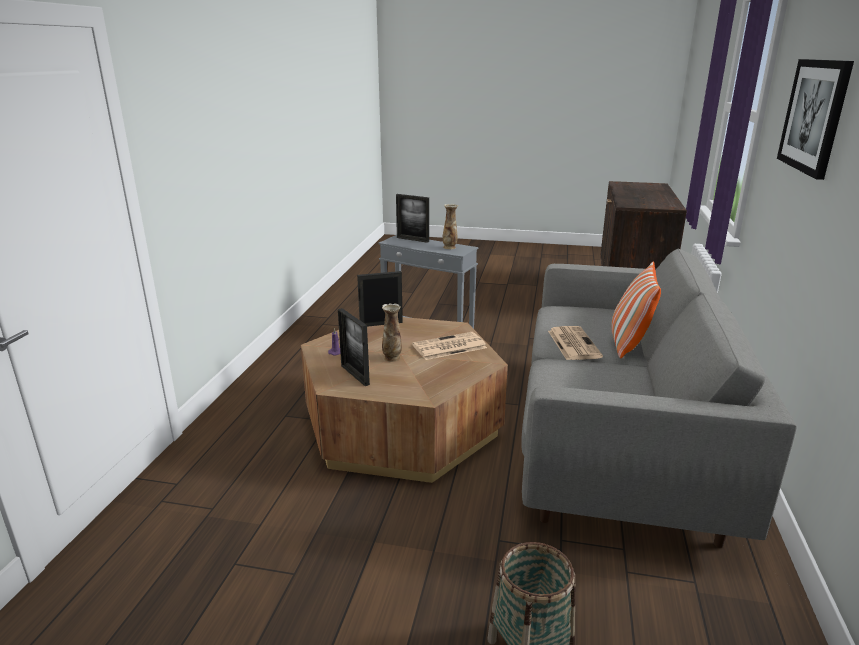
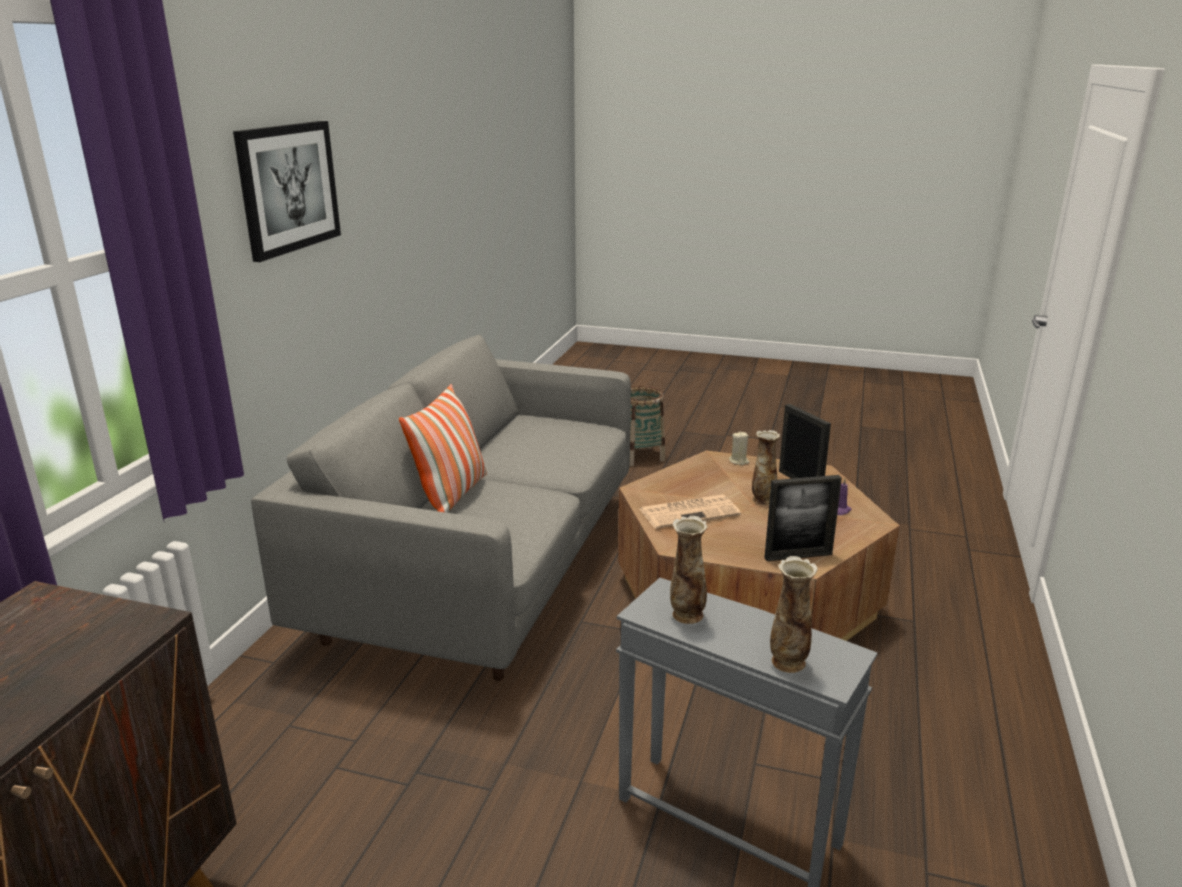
camera: 175 degrees left, 0 degrees up
picture frame [396,194,429,243] -> vase [770,556,818,673]
newspaper [548,326,603,360] -> none
none -> beige candle [729,432,750,465]

